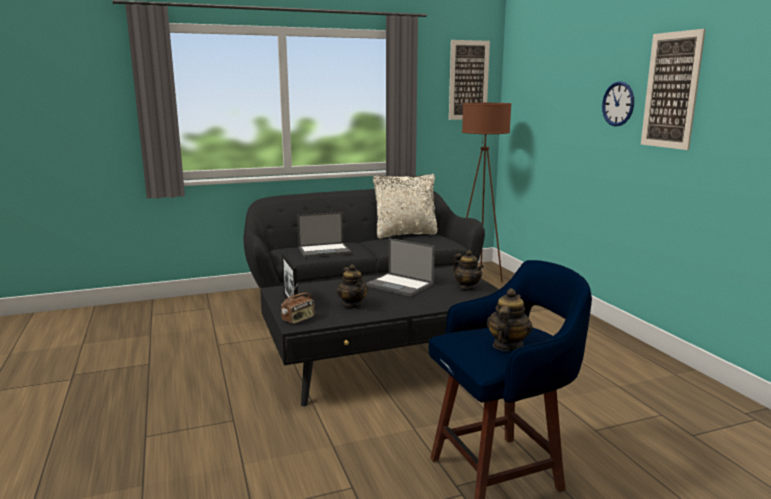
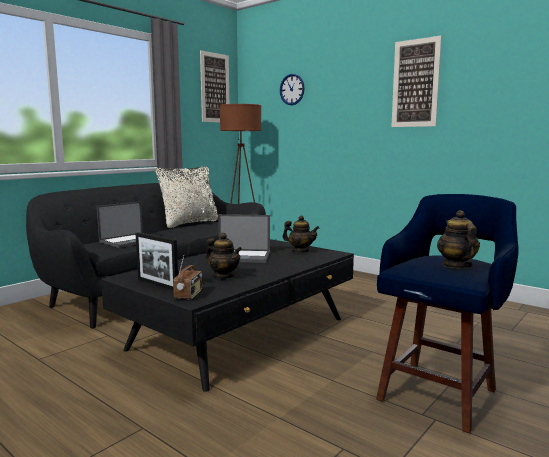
camera: 30 degrees left, 5 degrees down
wall clock [602,81,634,126] -> wall clock moved to [280,74,305,105]

